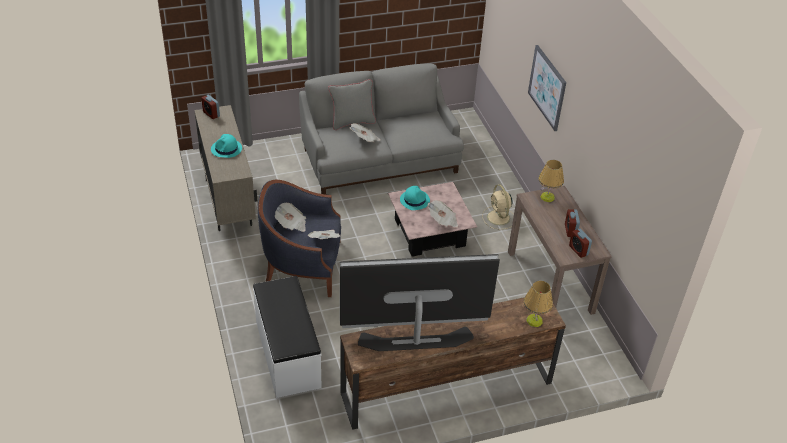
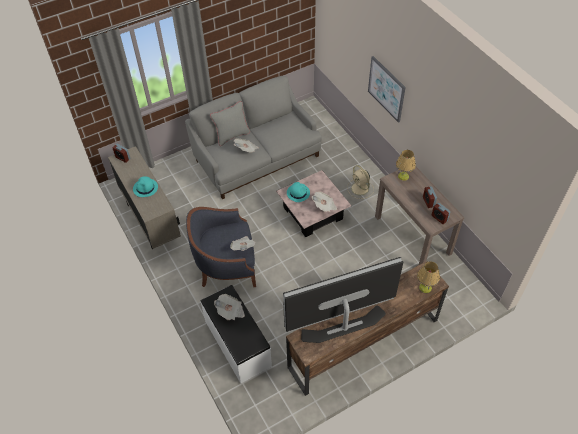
camera: 10 degrees left, 10 degrees up
newspaper [275,203,306,232] -> newspaper moved to [214,294,245,320]

